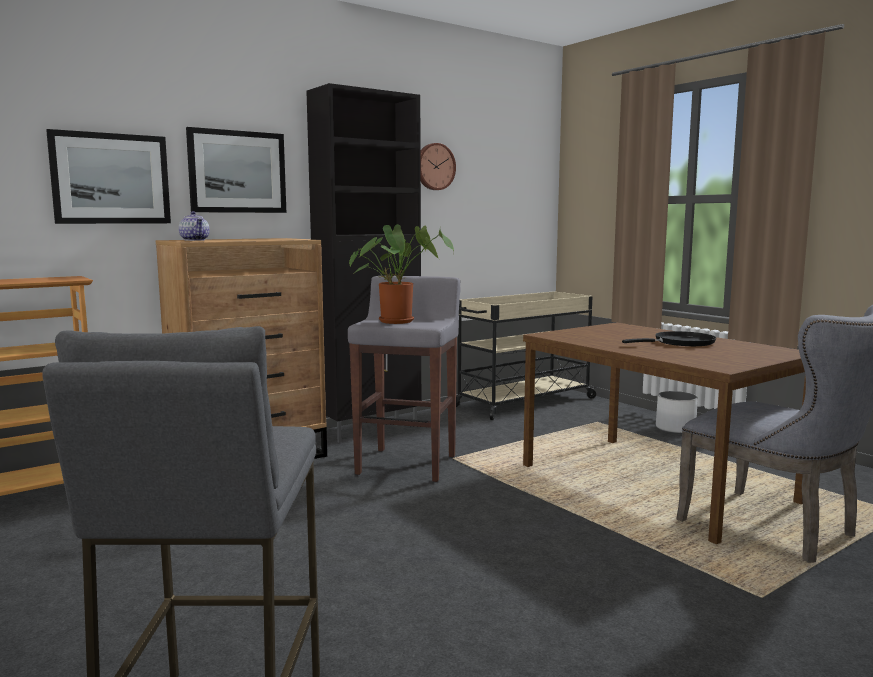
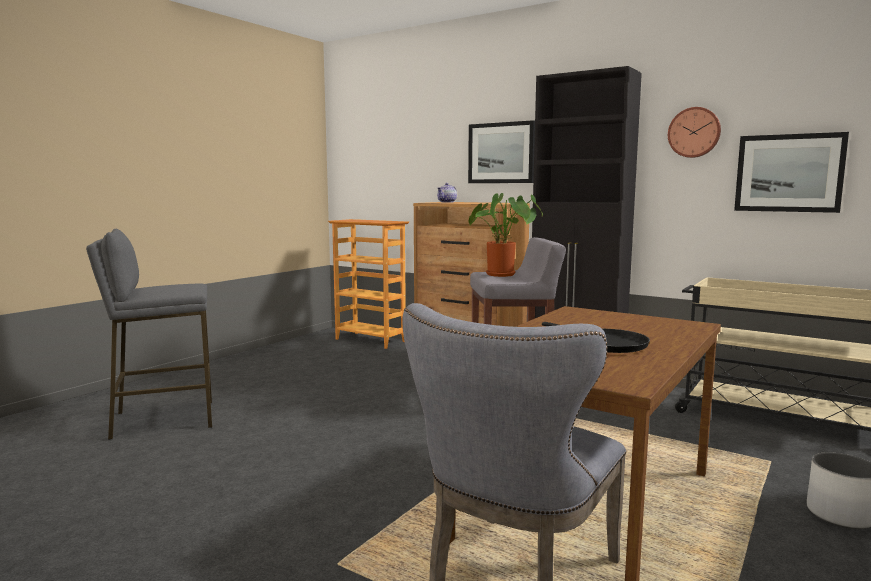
camera: 70 degrees right, 0 degrees up
picture [46,129,171,224] -> picture moved to [734,132,849,213]

